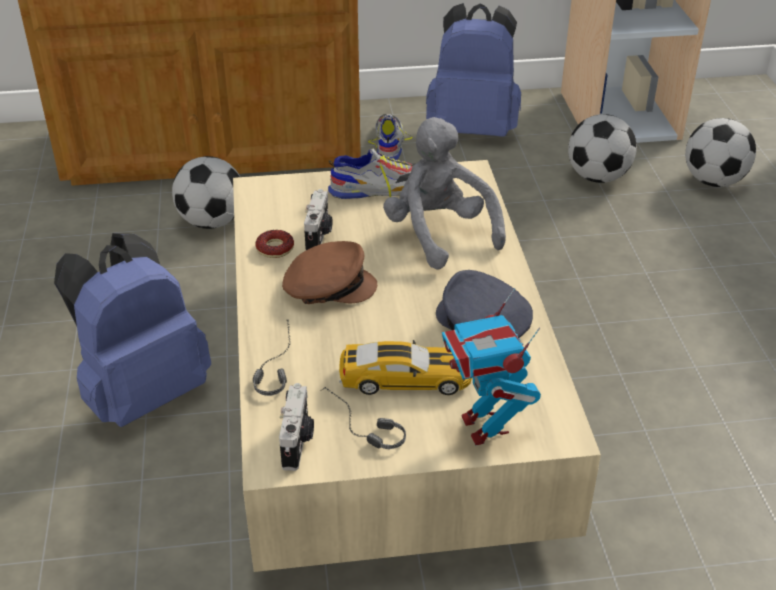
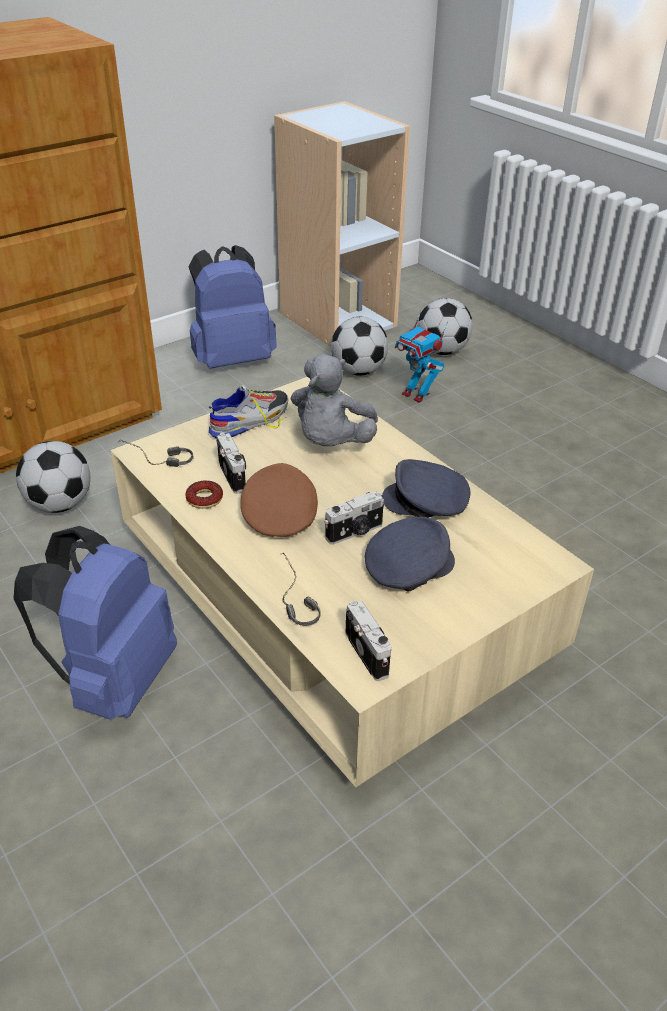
camera: 30 degrees left, 0 degrees up
brown cap [282,241,377,304] -> brown cap turned 60 degrees counterclockwise [240,463,318,537]
headphones [321,387,406,449] -> headphones moved to [117,440,194,467]
toy car [339,340,472,395] -> grey cap [365,517,455,591]
shoe [368,114,412,160] -> none
grey plush toy [383,117,506,269] -> grey plush toy turned 105 degrees counterclockwise [290,354,378,446]
toy robot [442,288,541,445] -> toy robot moved to [395,310,448,403]
none -> camera [325,491,384,545]

